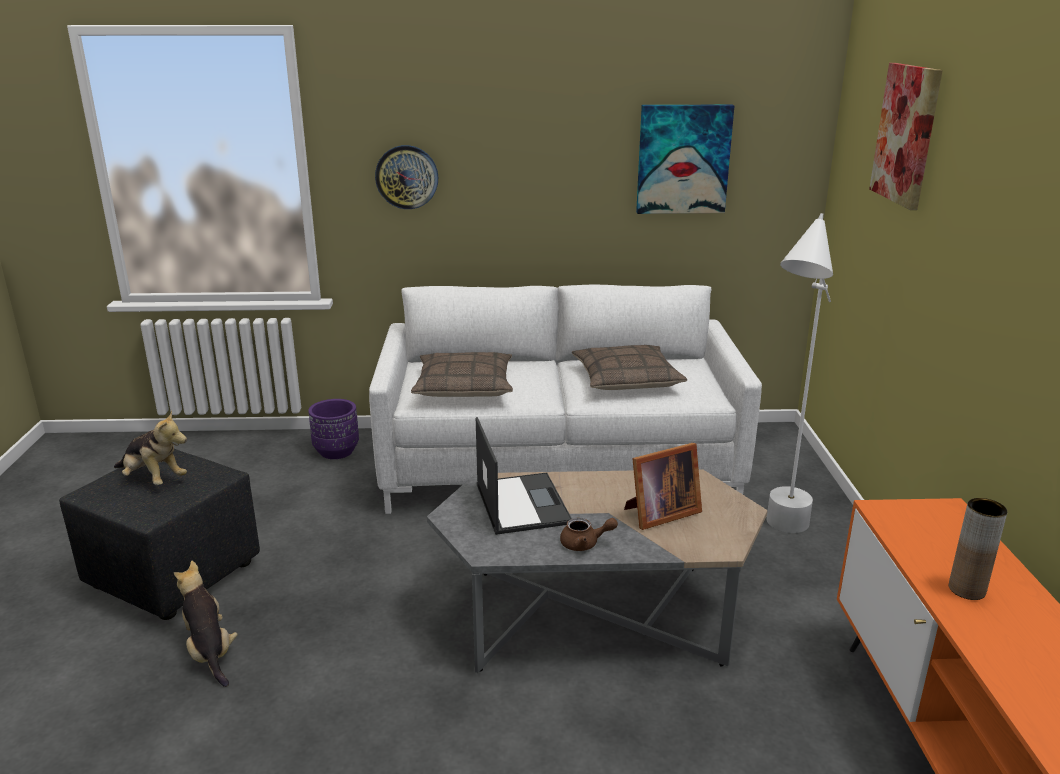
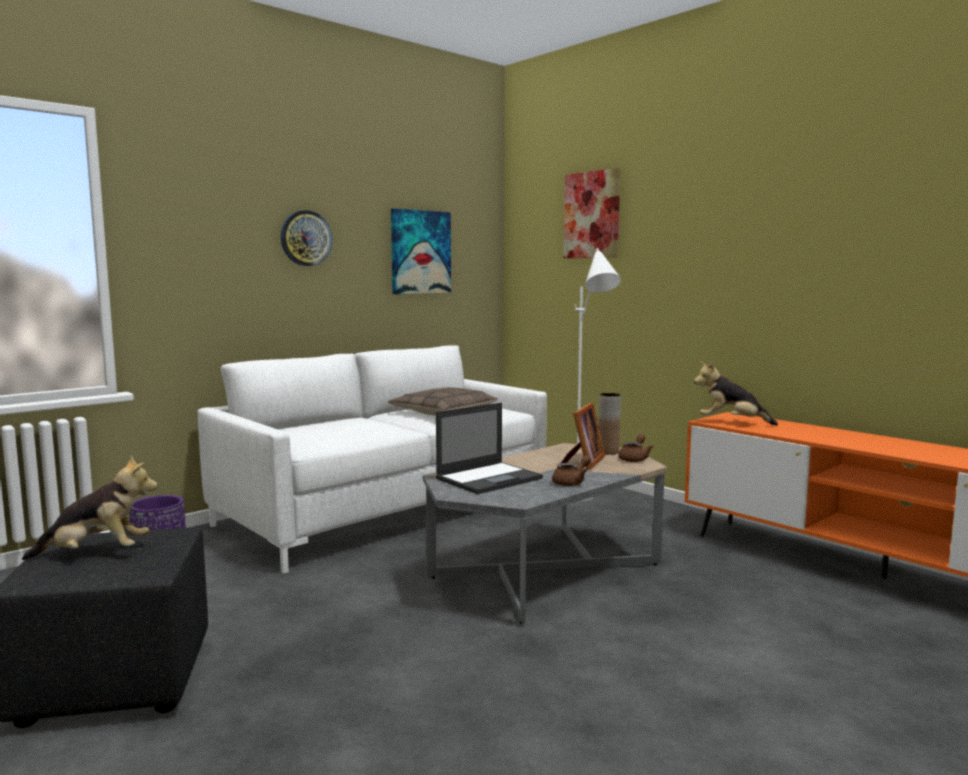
camera: 40 degrees left, 15 degrees down
plush toy [174,561,238,687] -> plush toy moved to [694,362,778,426]
wall clock [375,145,438,209] -> wall clock moved to [281,210,332,266]
pillow [411,352,513,397] -> none
laptop [476,417,572,535] -> laptop turned 105 degrees clockwise [436,403,543,494]
brown vase [949,498,1007,600] -> brown vase moved to [599,393,621,454]
none -> brown teapot [618,434,653,462]

